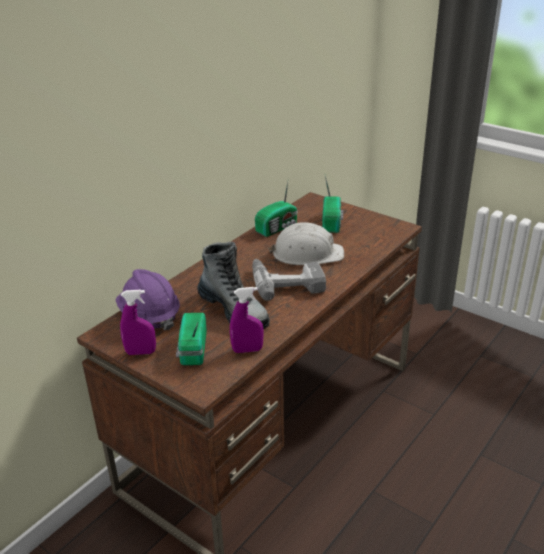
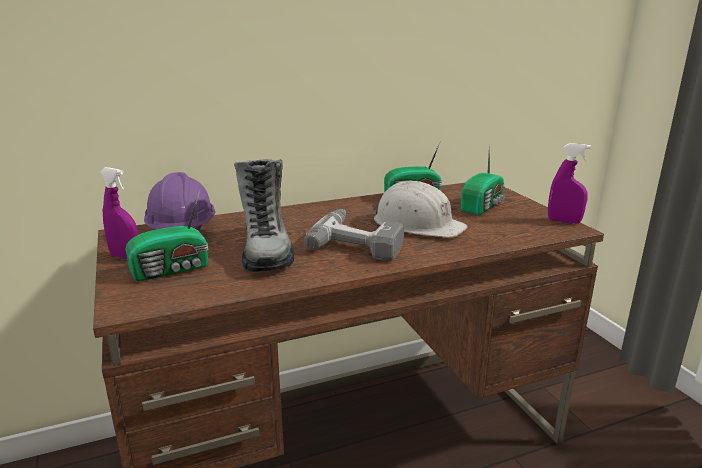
camera: 30 degrees right, 10 degrees down
radio [176,313,207,365] -> radio turned 150 degrees counterclockwise [125,190,209,282]
purple spray bottle [230,287,264,353] -> purple spray bottle moved to [548,143,591,224]

